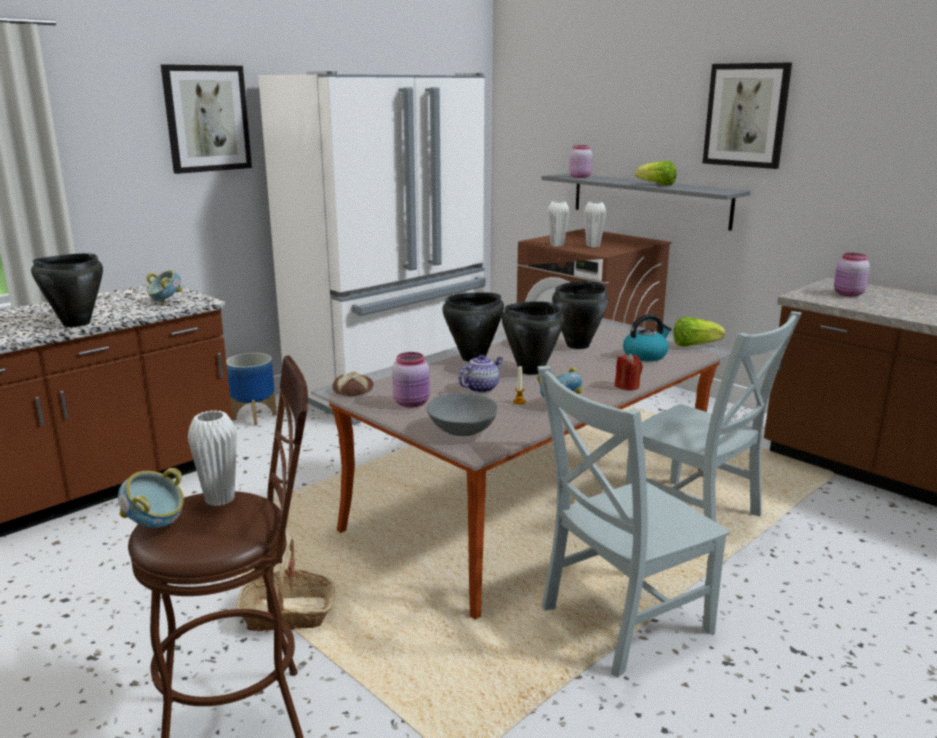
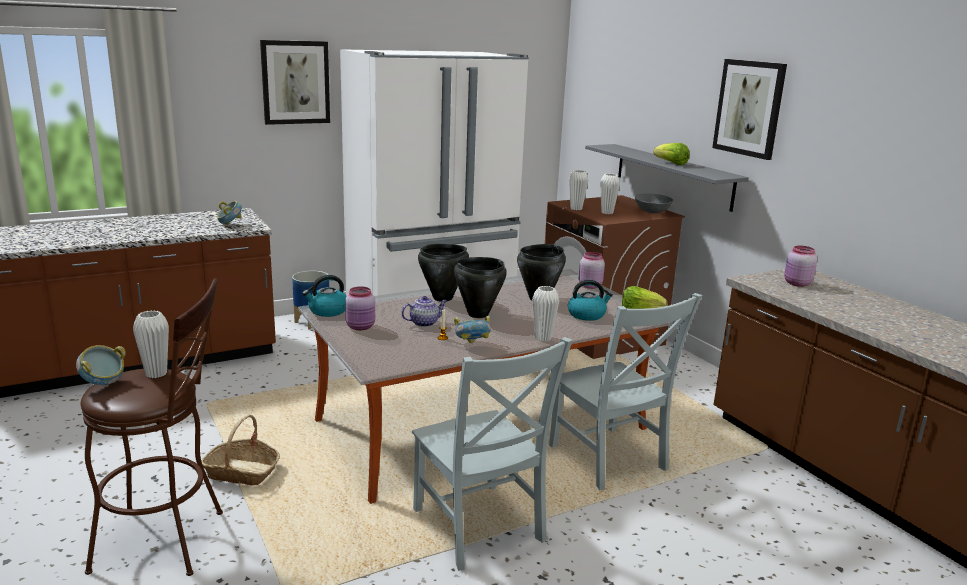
camera: 15 degrees right, 0 degrees up
black cooking pot [31,253,103,327] -> none
bread [332,372,373,397] -> kettle [302,275,346,317]
grey bowl [427,393,498,436] -> grey bowl moved to [635,194,673,213]
grey chair [537,366,730,678] -> grey chair turned 105 degrees counterclockwise [412,337,573,571]
pink jar [569,145,592,178] -> pink jar moved to [579,252,605,289]
red candle [615,353,643,390] -> white vase [532,286,559,341]

